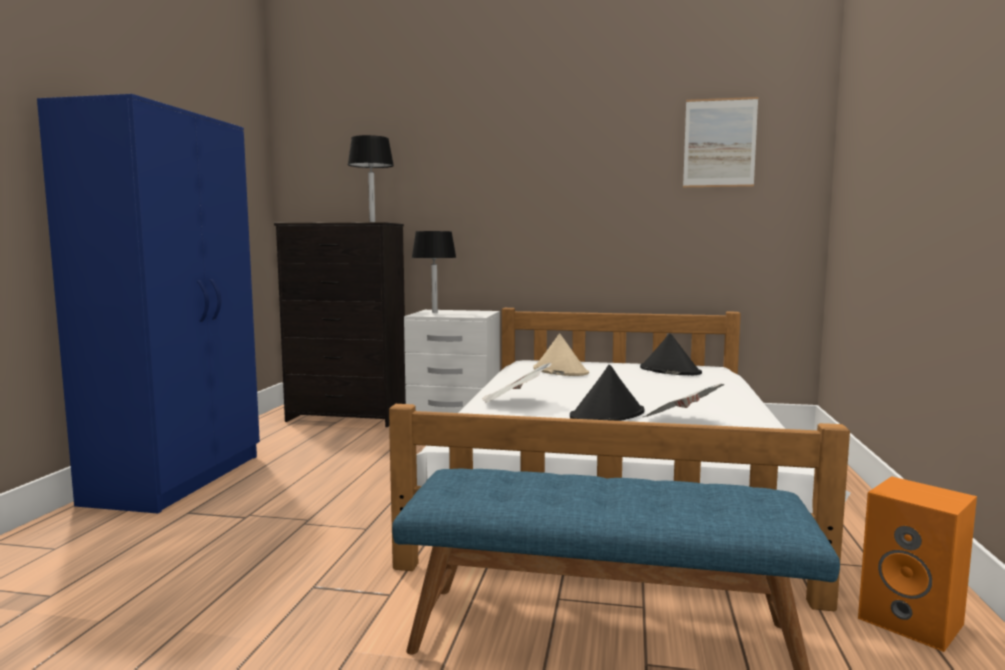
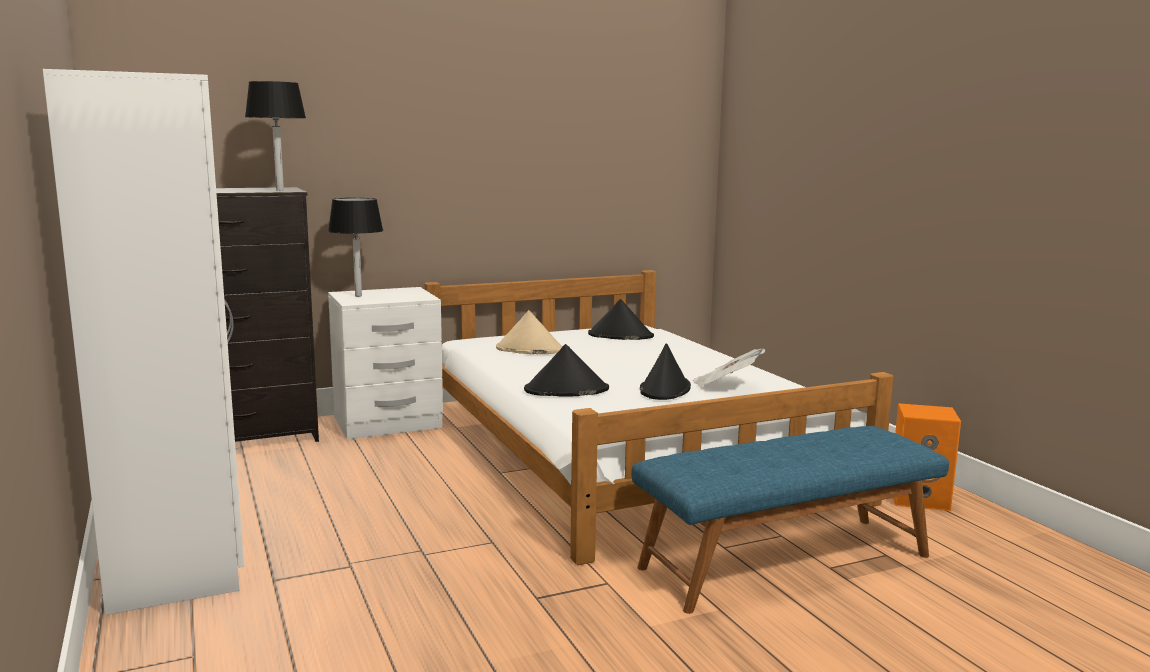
camera: 35 degrees left, 5 degrees up
blue wardrobe [37,94,260,514] -> white wardrobe [43,69,244,615]
newspaper [482,363,551,403] -> black hat [524,344,609,397]
picture [683,97,758,188] -> none

